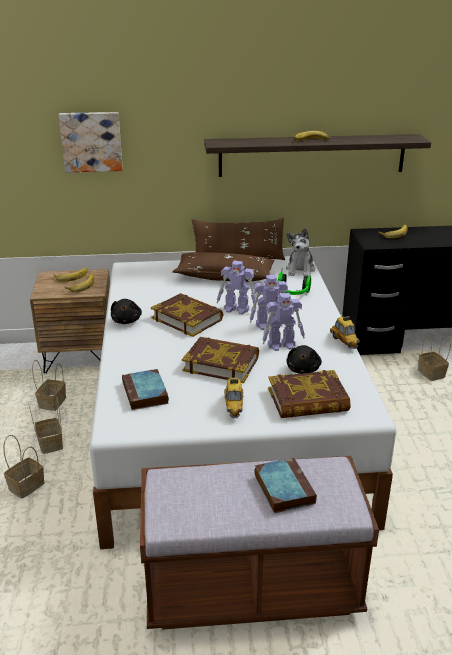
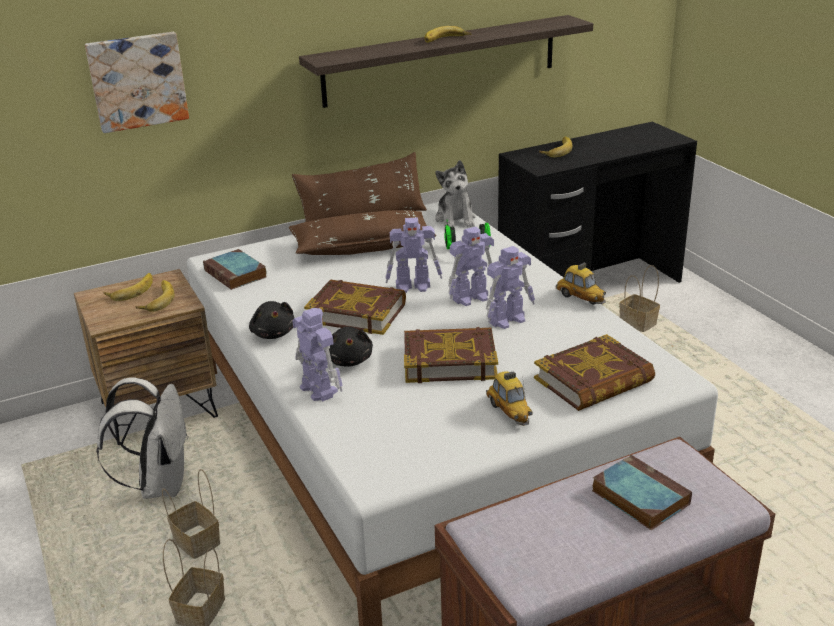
camera: 20 degrees left, 0 degrees up
basket [32,360,66,411] -> white backpack [96,377,189,499]
book [122,369,169,410] -> book moved to [203,249,266,290]
black plush toy [286,345,322,374] -> black plush toy moved to [329,327,373,367]
none -> toy robot [292,308,343,402]

